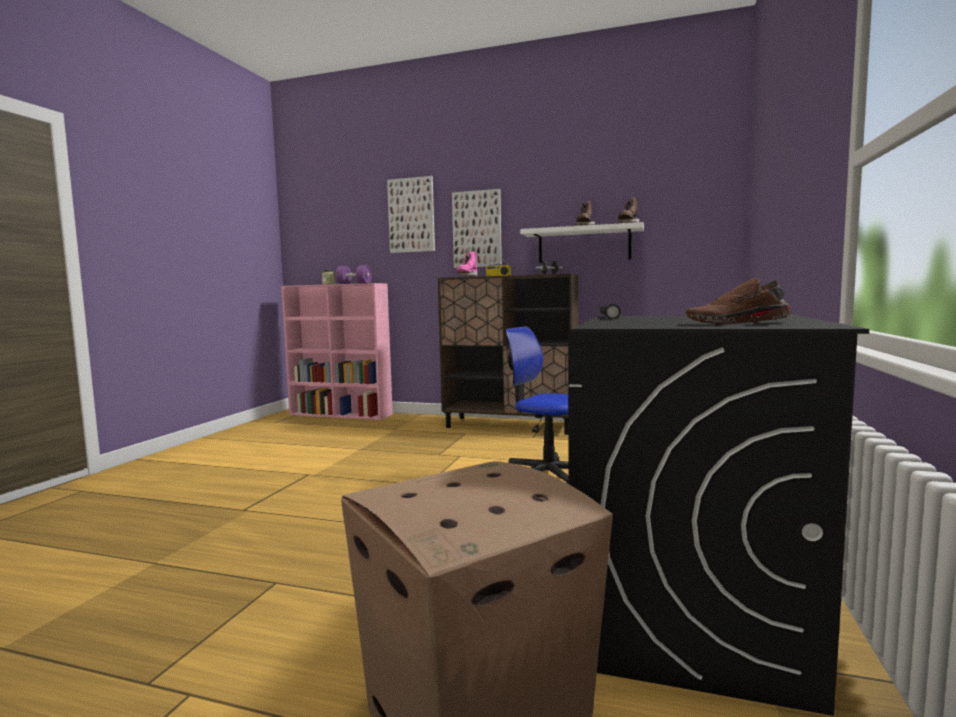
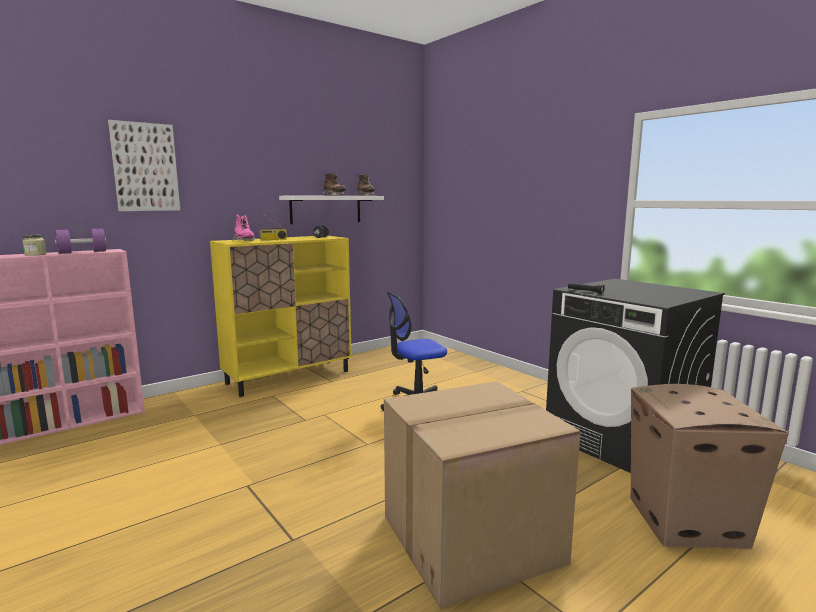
camera: 55 degrees left, 5 degrees up
brown cabinet [438,274,578,435] -> yellow cabinet [210,236,352,397]
picture [452,189,502,268] -> none
brown shoe [686,278,794,324] -> none
none -> cardboard box [384,381,581,609]

